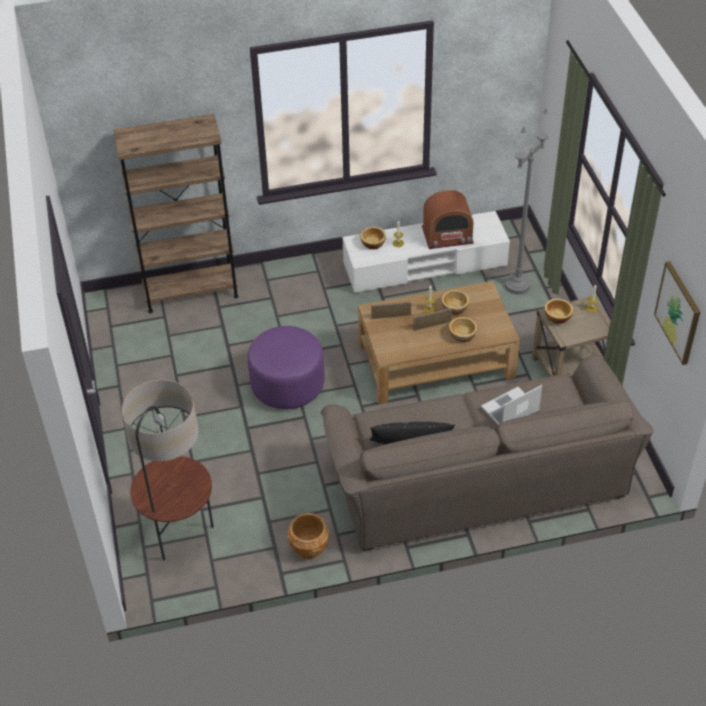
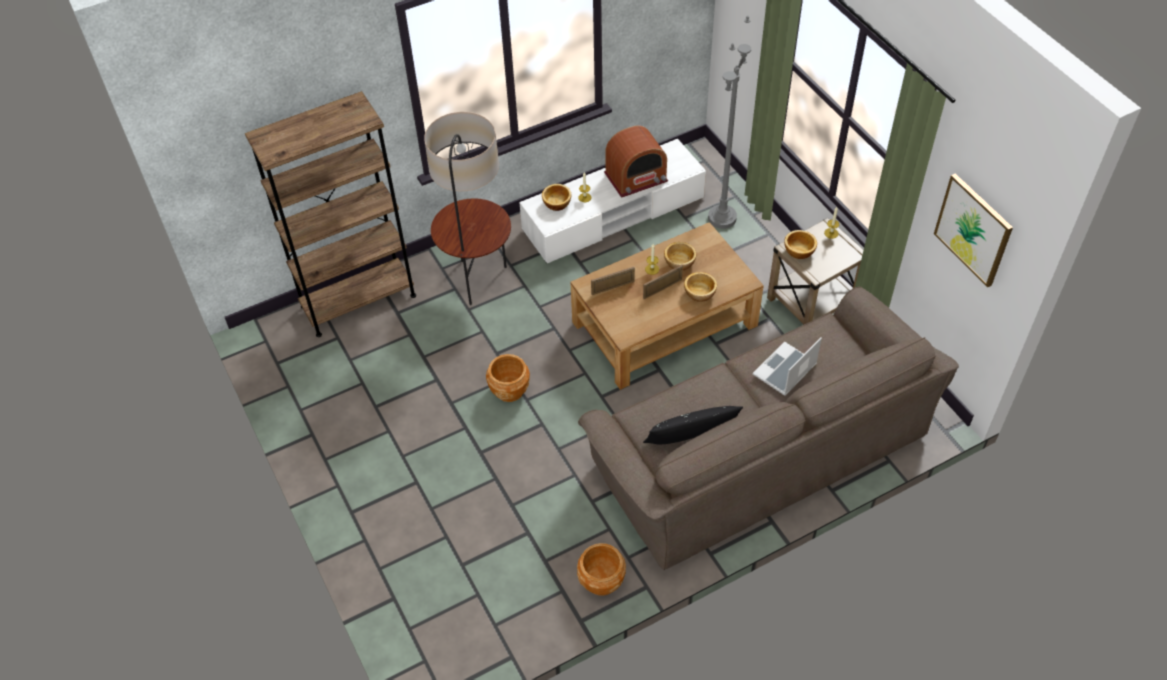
camera: 15 degrees left, 5 degrees up
floor lamp [122,380,214,560] -> floor lamp moved to [424,112,511,305]
purple ottoman [247,326,325,409] -> brown planter [486,354,530,402]

